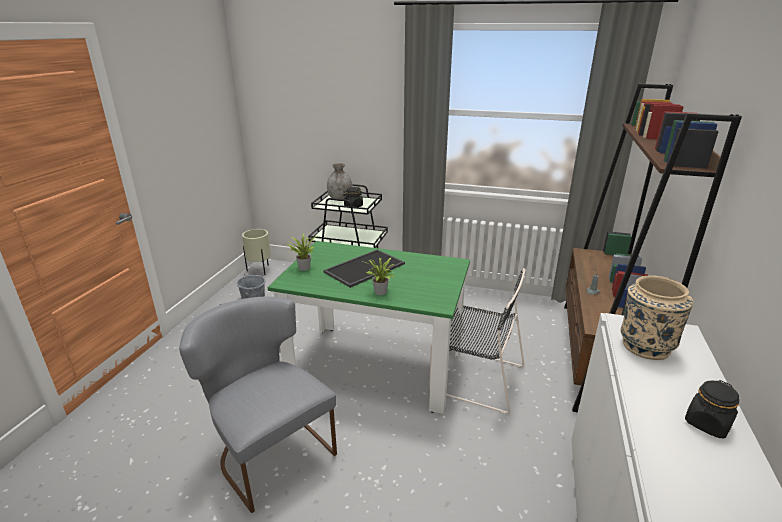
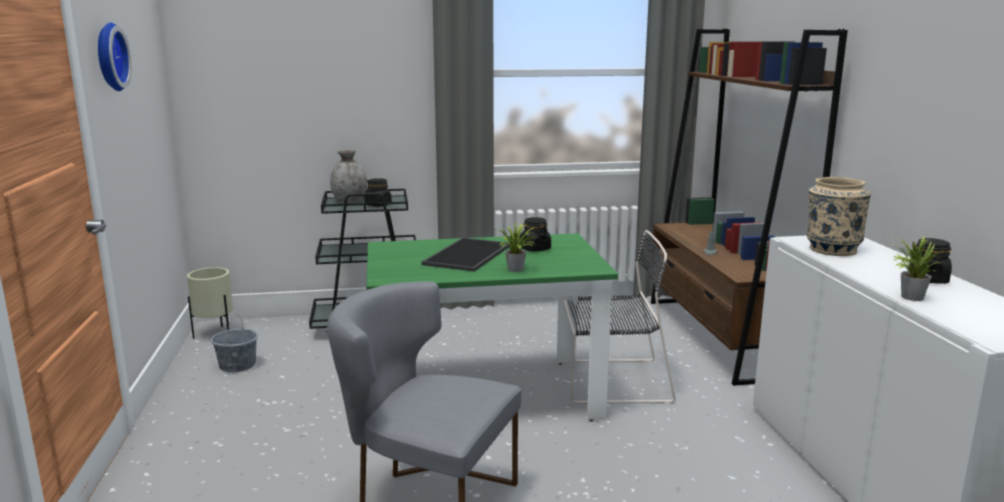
camera: 25 degrees left, 10 degrees down
potted plant [287,234,318,271] -> potted plant moved to [893,237,944,301]
none -> wall clock [98,22,132,91]
none -> black jar [520,217,551,252]

